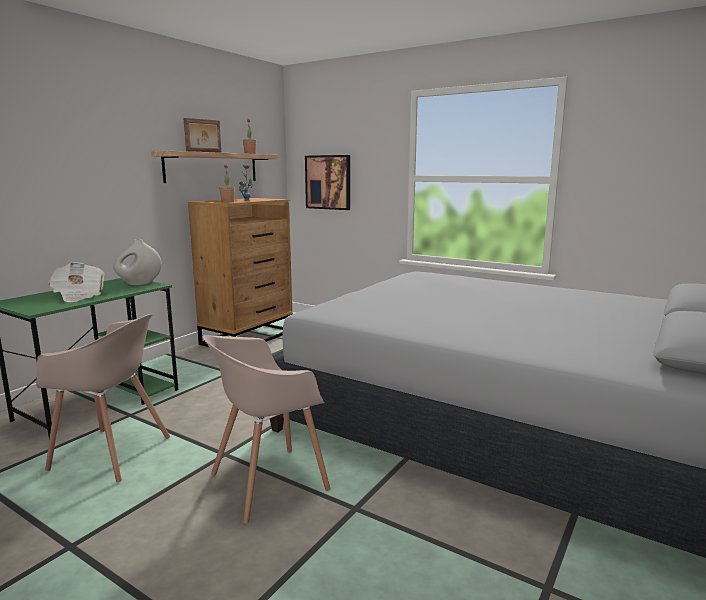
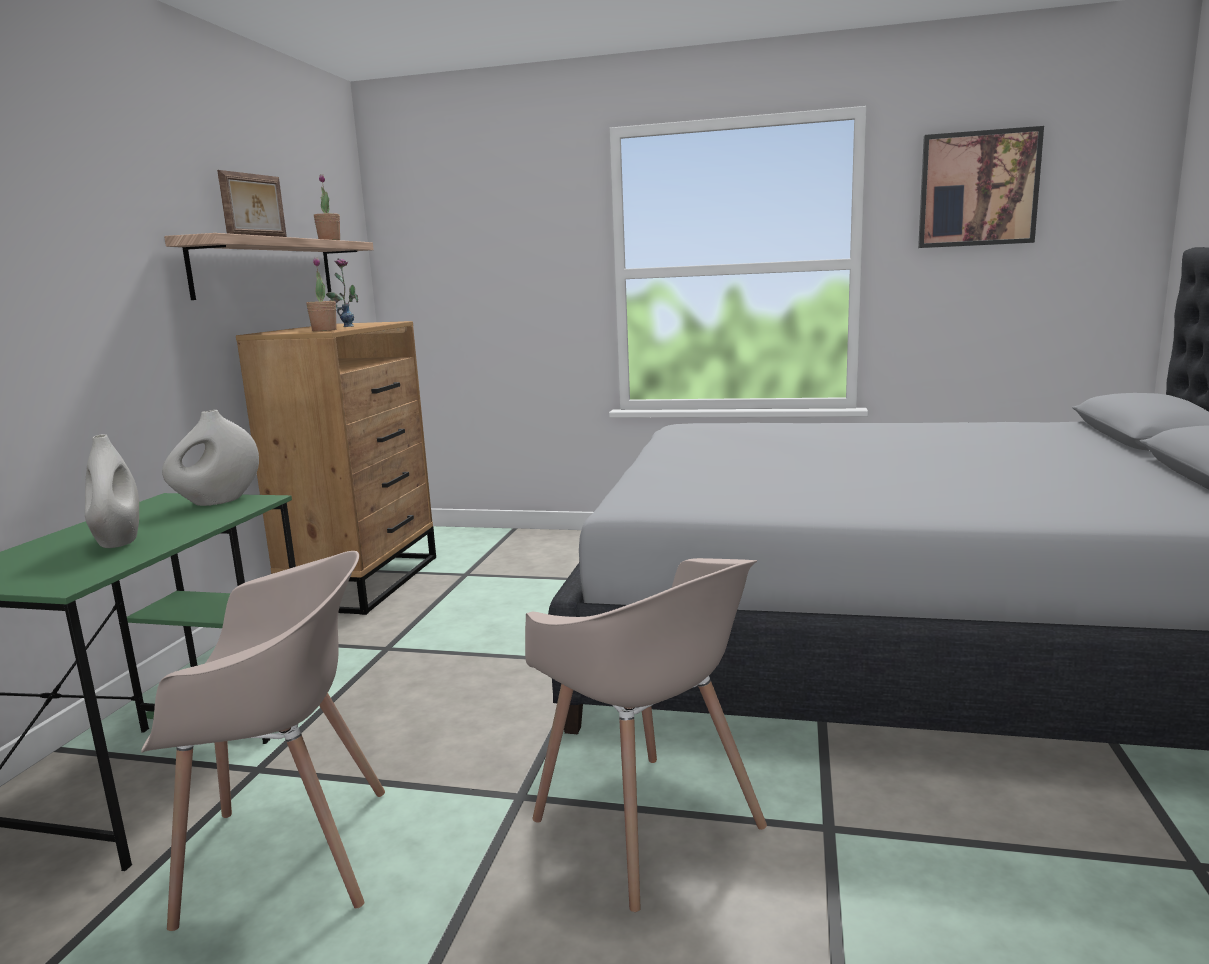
camera: 20 degrees left, 0 degrees up
newspaper [48,262,105,302] -> white vase [85,434,139,548]
beige chair [202,335,330,524] -> beige chair turned 75 degrees counterclockwise [525,558,767,912]
picture [305,155,350,210] -> picture moved to [918,126,1044,248]

